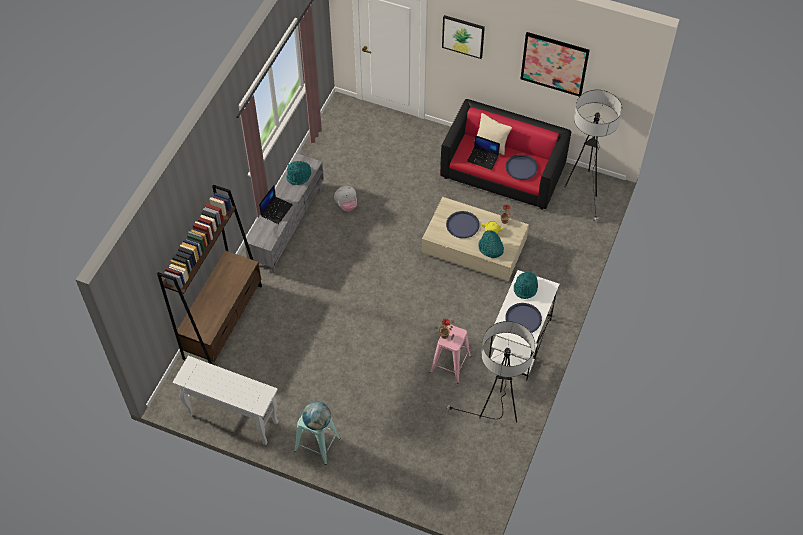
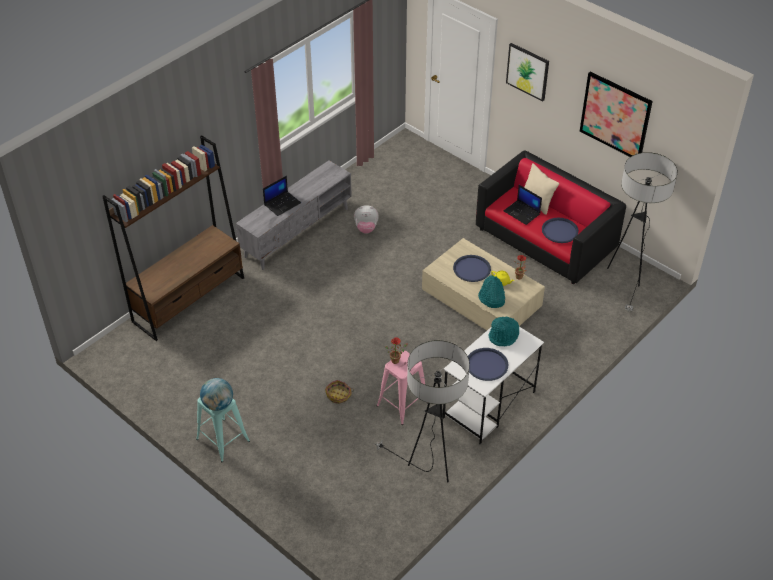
camera: 20 degrees right, 10 degrees down
white console table [172,356,278,445] -> none
turquoise hat [286,161,311,185] -> none
none -> basket [325,380,354,404]

